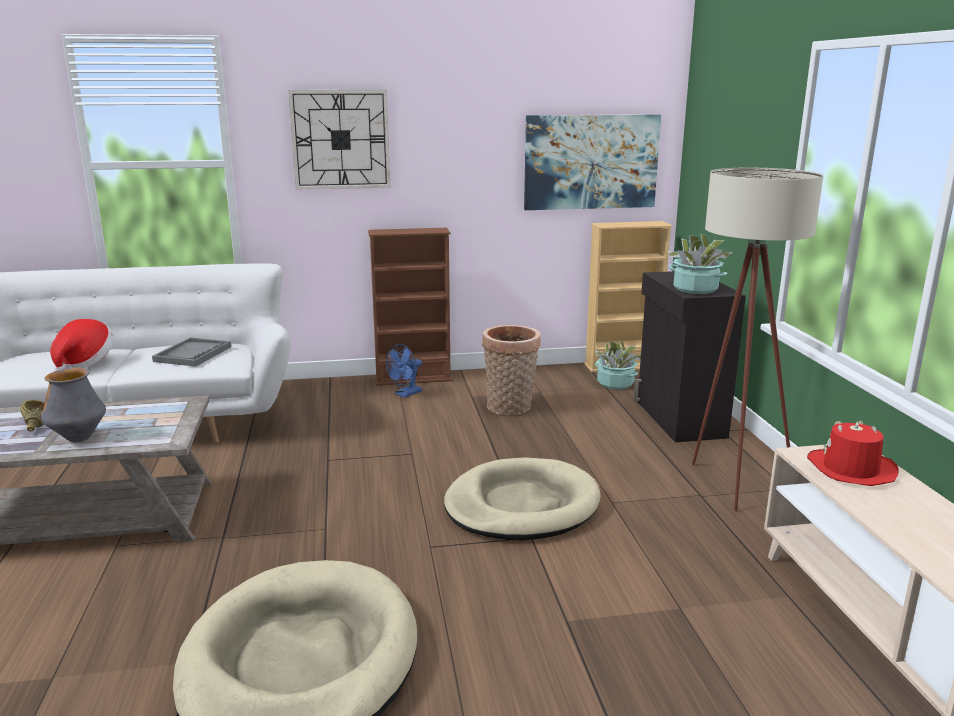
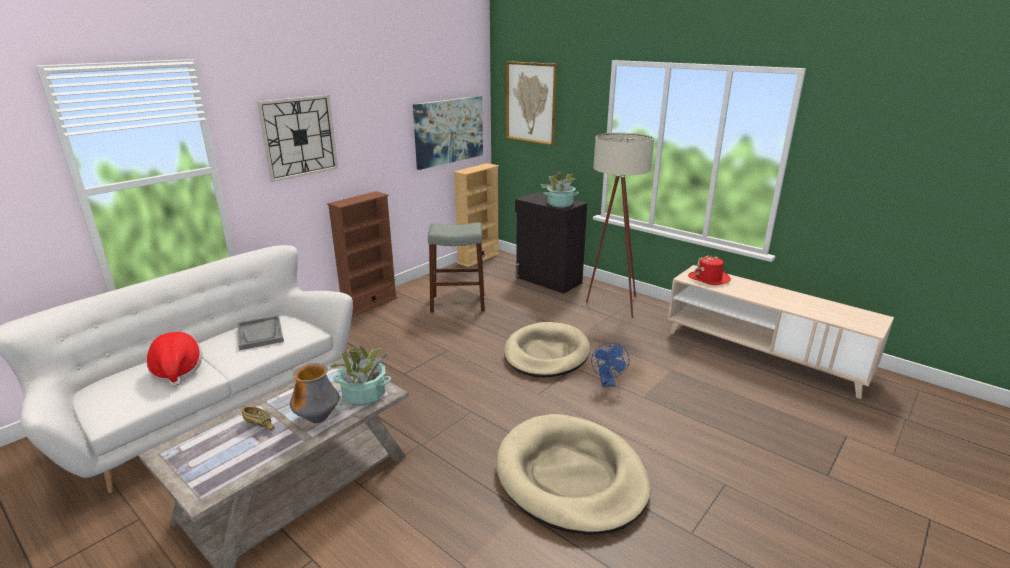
camera: 40 degrees left, 5 degrees up
blue fan [386,344,422,398] -> blue fan moved to [591,343,629,387]
basket [482,325,541,415] -> grey stool [428,223,485,313]
potted plant [595,340,641,390] -> potted plant moved to [328,344,391,405]
none -> picture [506,61,557,145]

